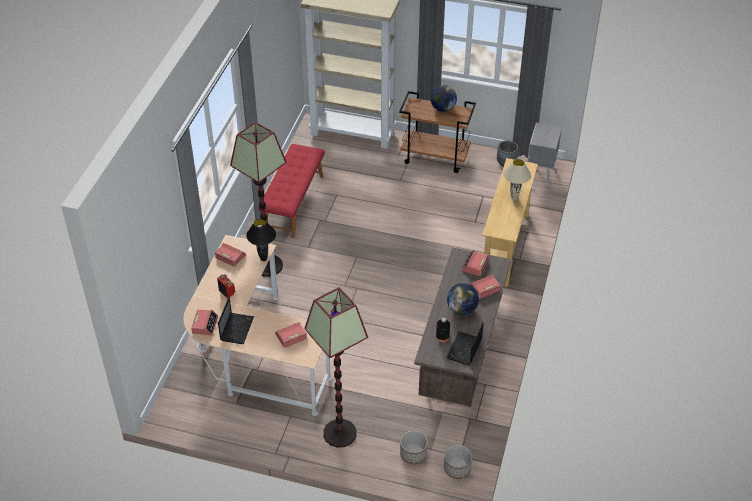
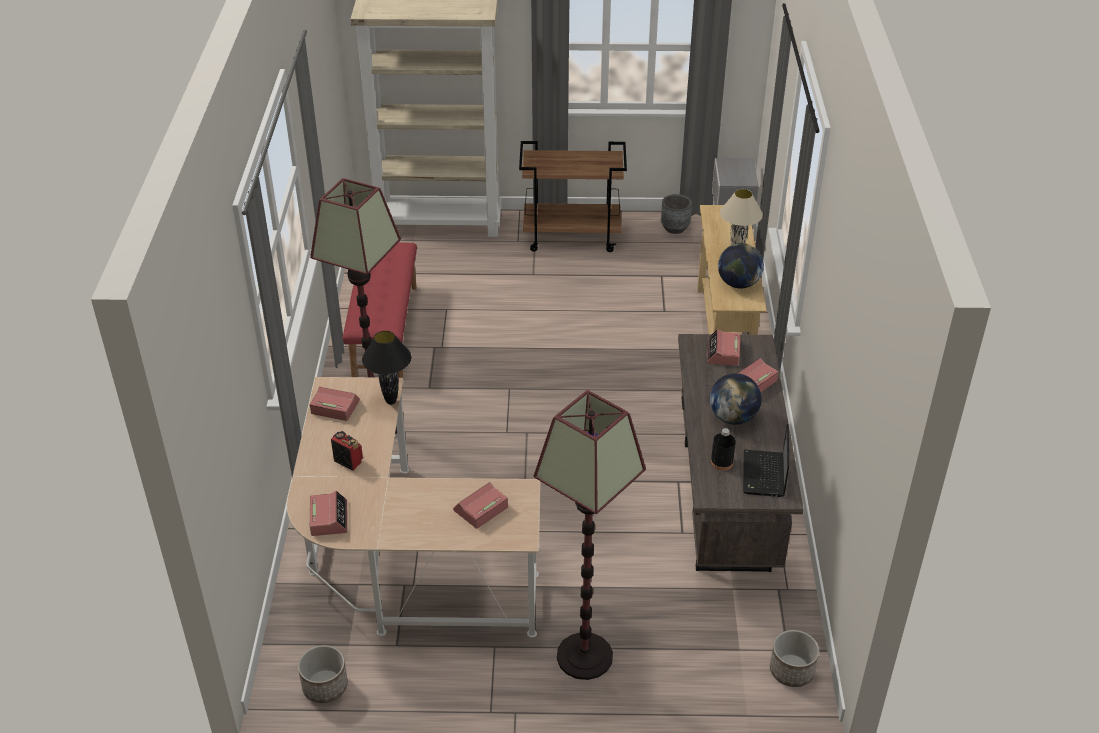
camera: 15 degrees left, 5 degrees down
laptop [218,297,254,344] -> none
planter [400,430,428,464] -> planter moved to [298,645,348,703]
globe [431,85,457,112] -> globe moved to [718,243,764,289]

